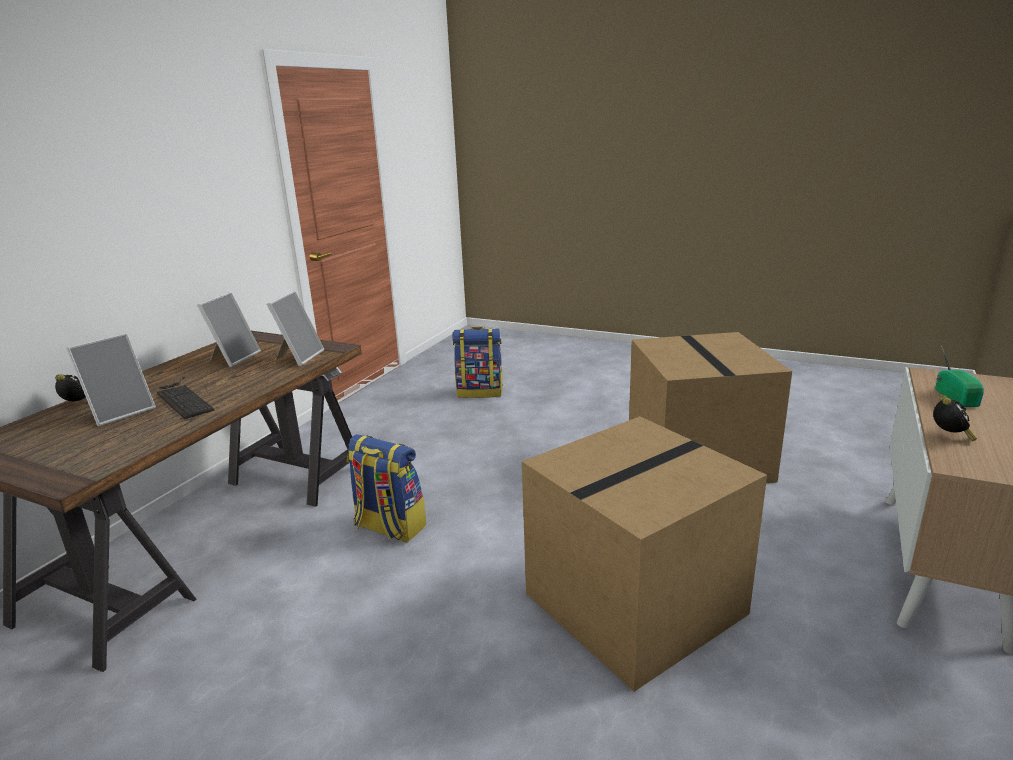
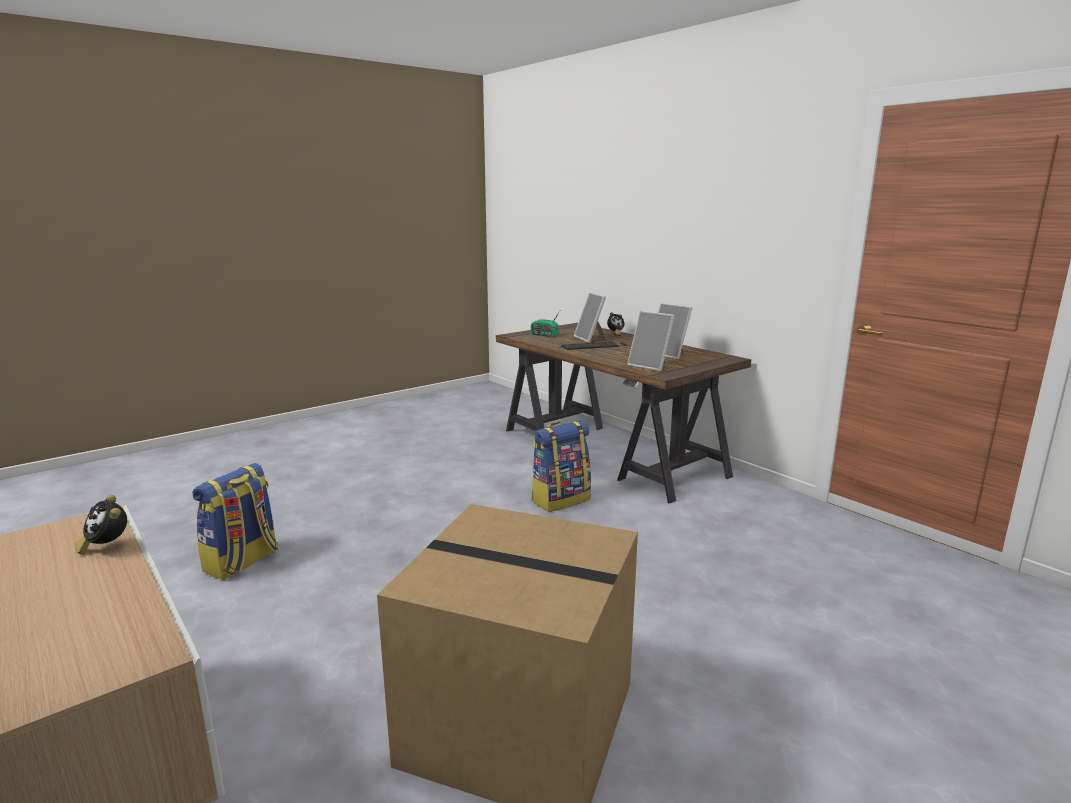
camera: 115 degrees right, 5 degrees down
backpack [452,327,503,398] -> backpack moved to [192,463,278,580]
cardboard box [522,416,767,692] -> none
radio [935,346,984,407] -> radio moved to [531,309,561,337]

